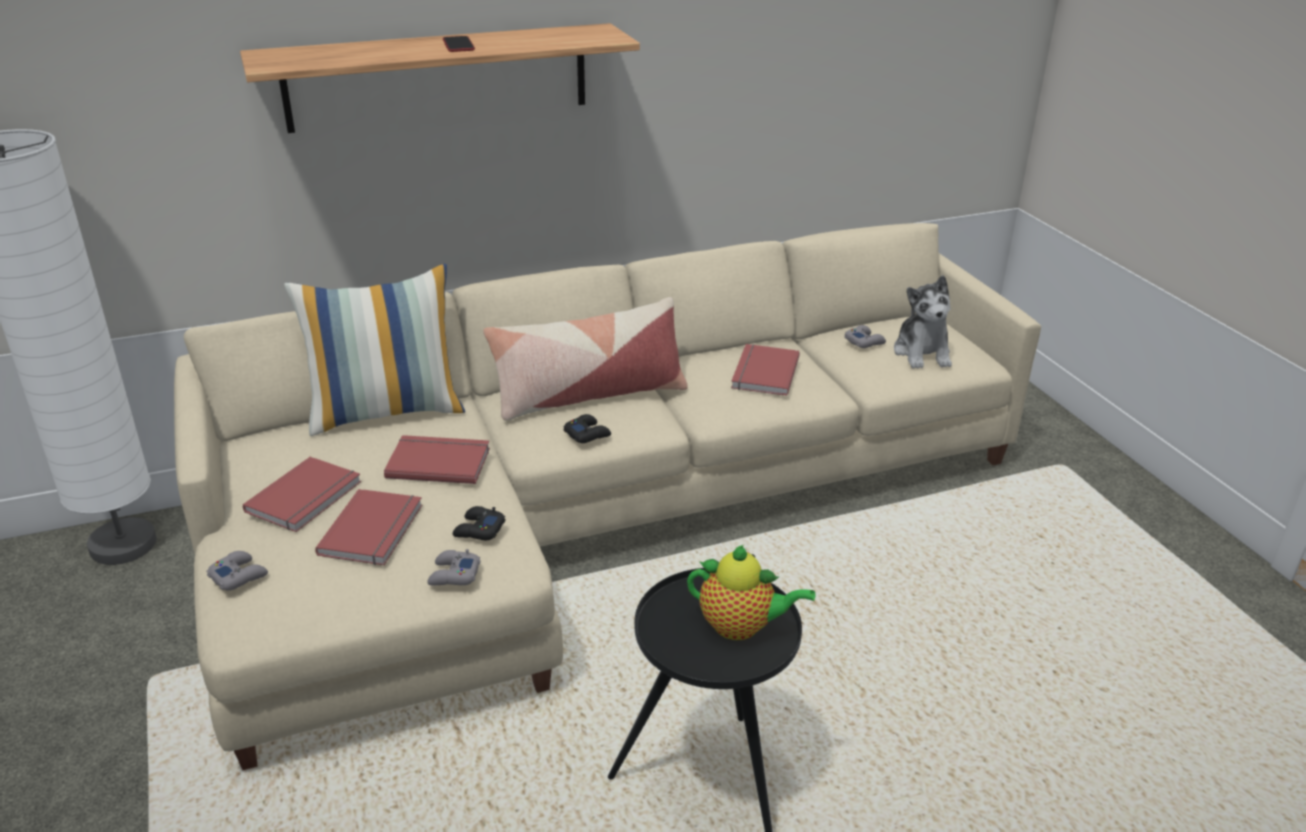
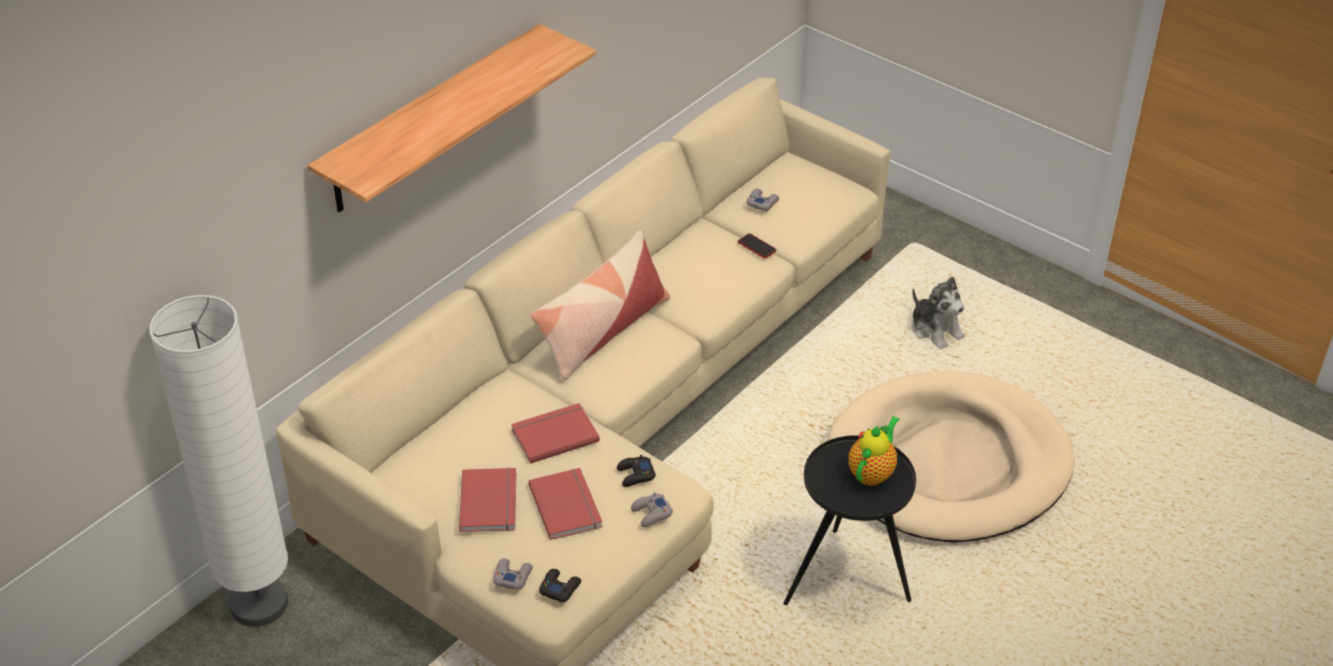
camera: 30 degrees left, 10 degrees up
pillow [284,264,465,436] -> none
phone [443,36,475,52] -> phone moved to [738,233,777,258]
black game controller [564,414,611,443] -> black game controller moved to [539,569,581,603]
teapot [687,545,816,640] -> teapot turned 45 degrees counterclockwise [848,416,900,486]
red book [731,344,800,396] -> none
plush toy [894,275,952,369] -> plush toy moved to [912,276,965,349]
none -> beige dog bed [828,371,1075,543]

